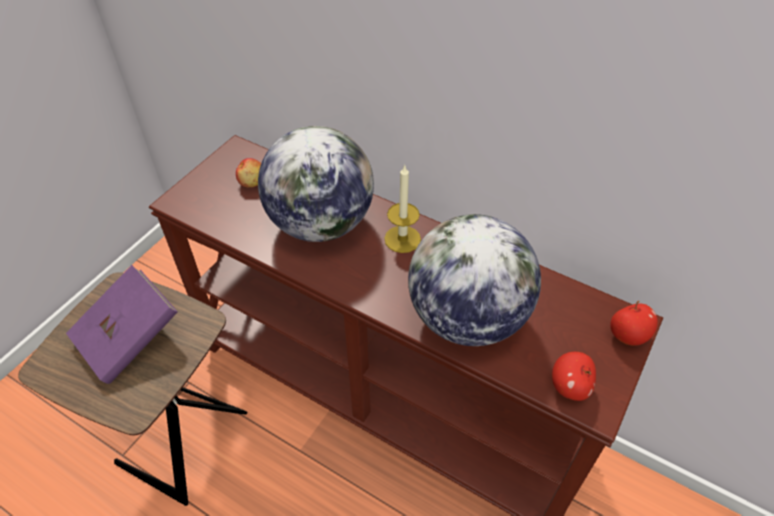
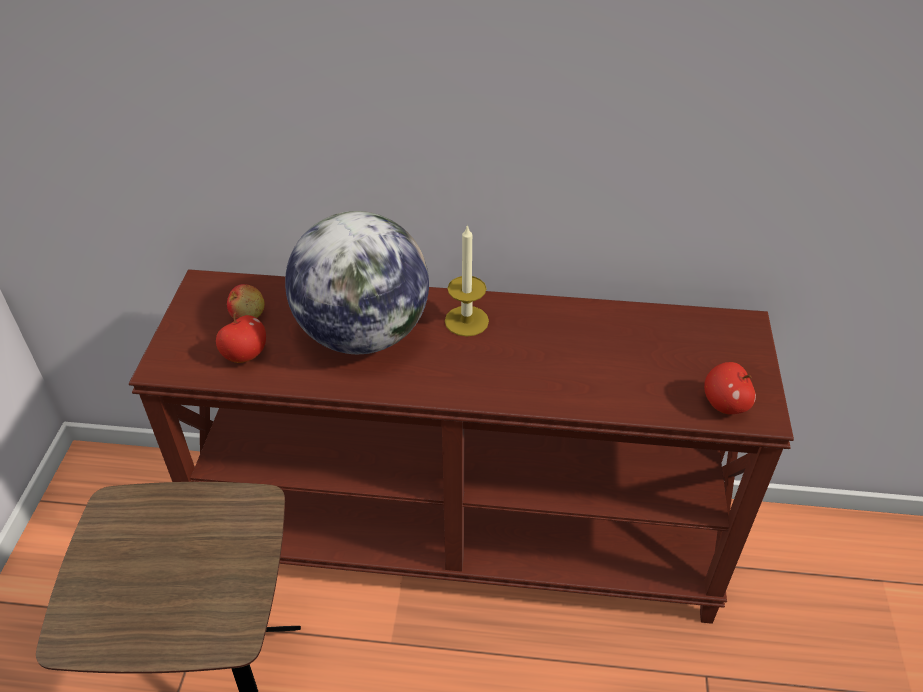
camera: 25 degrees left, 5 degrees down
purple book [66,265,178,384] -> none
globe [408,214,541,346] -> none
apple [610,301,658,346] -> apple moved to [216,312,266,363]

